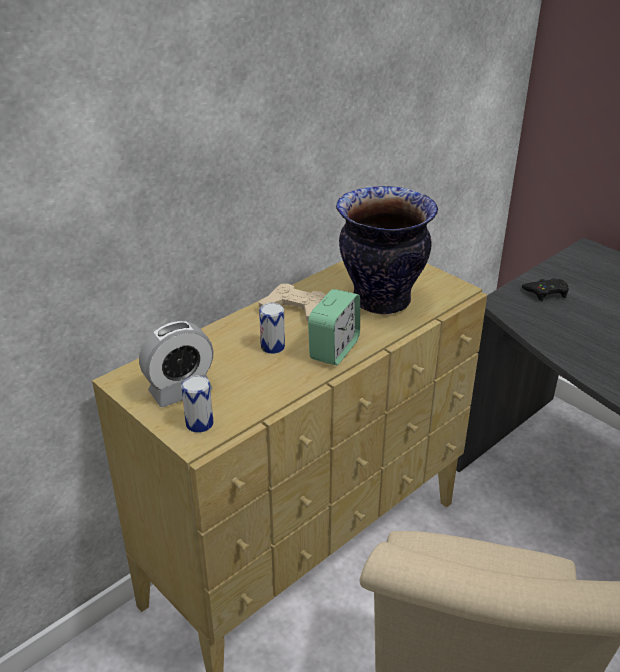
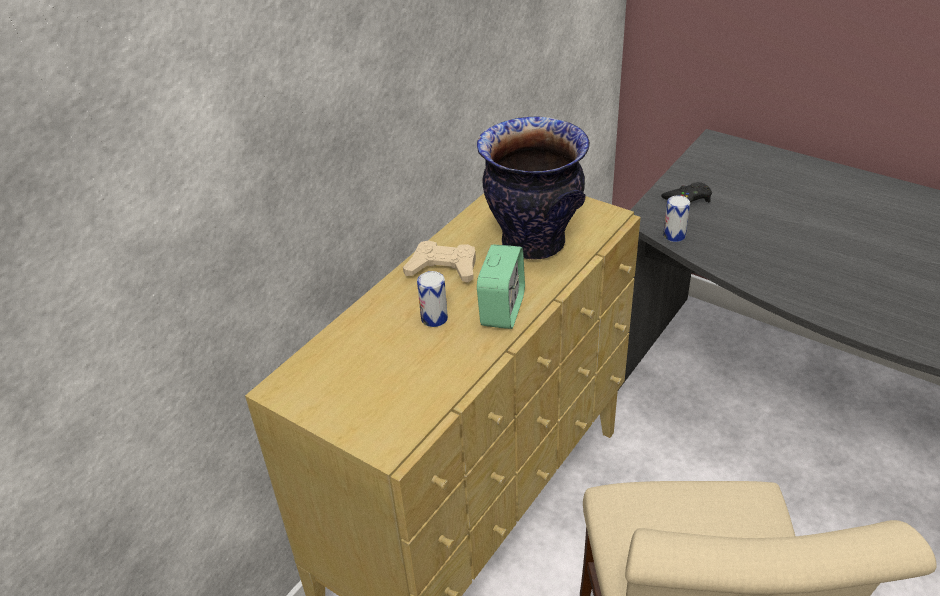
camera: 10 degrees left, 5 degrees up
alarm clock [139,321,213,407] -> none
can [181,375,213,433] -> can moved to [663,195,690,242]

